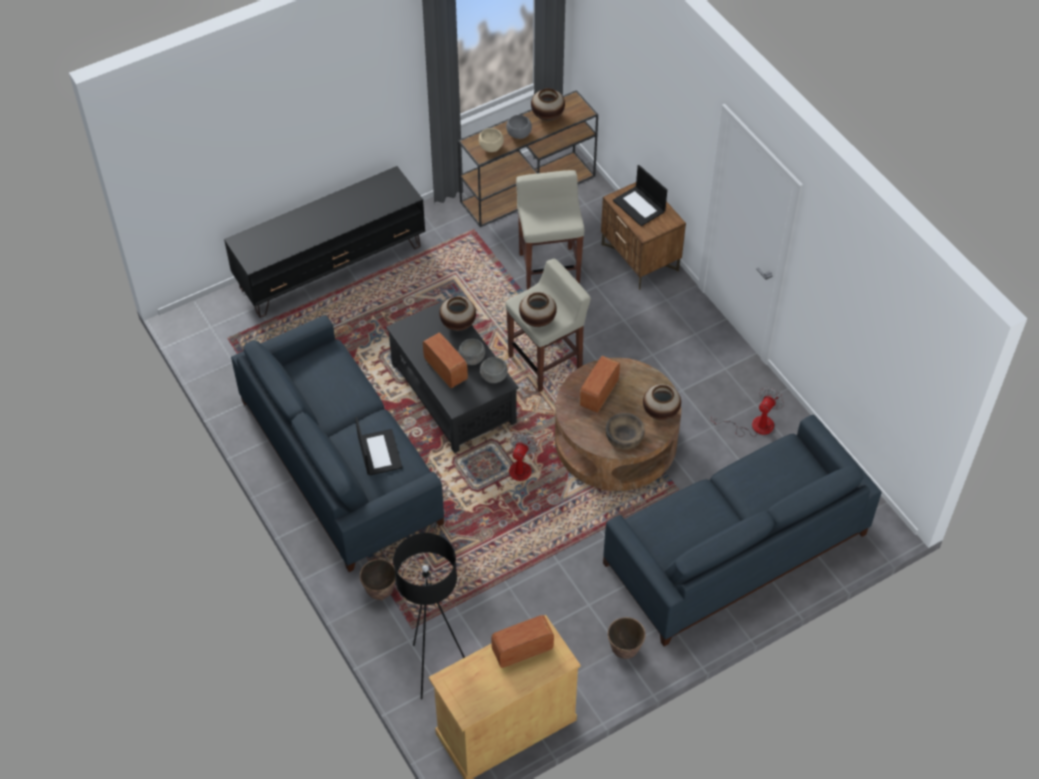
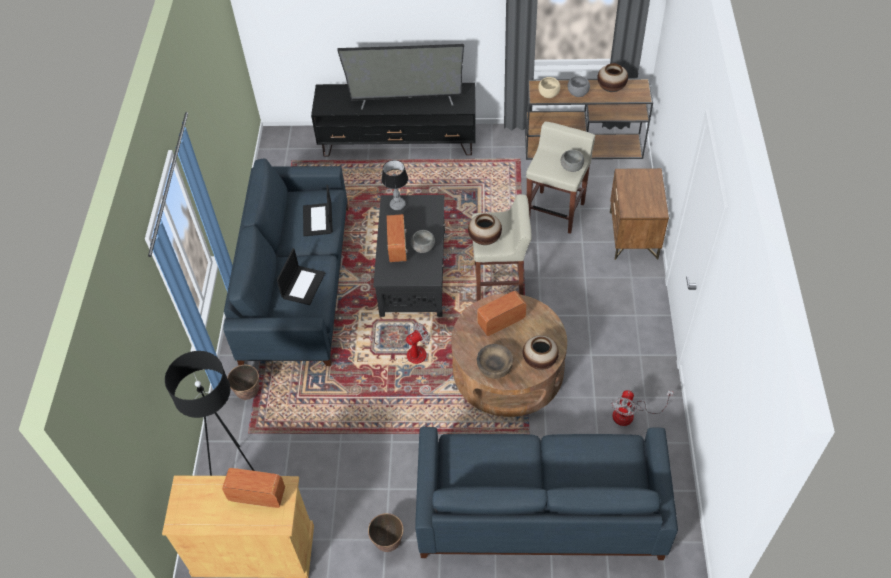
camera: 35 degrees right, 0 degrees up
vase [439,296,476,331] -> none
grey bowl [480,357,508,383] -> grey bowl moved to [561,150,584,172]
laptop [613,165,667,226] -> laptop moved to [303,185,333,236]
fan [711,387,784,437] -> fan turned 135 degrees clockwise [611,390,673,426]
none -> television [337,44,464,110]
none -> table lamp [382,160,408,210]

